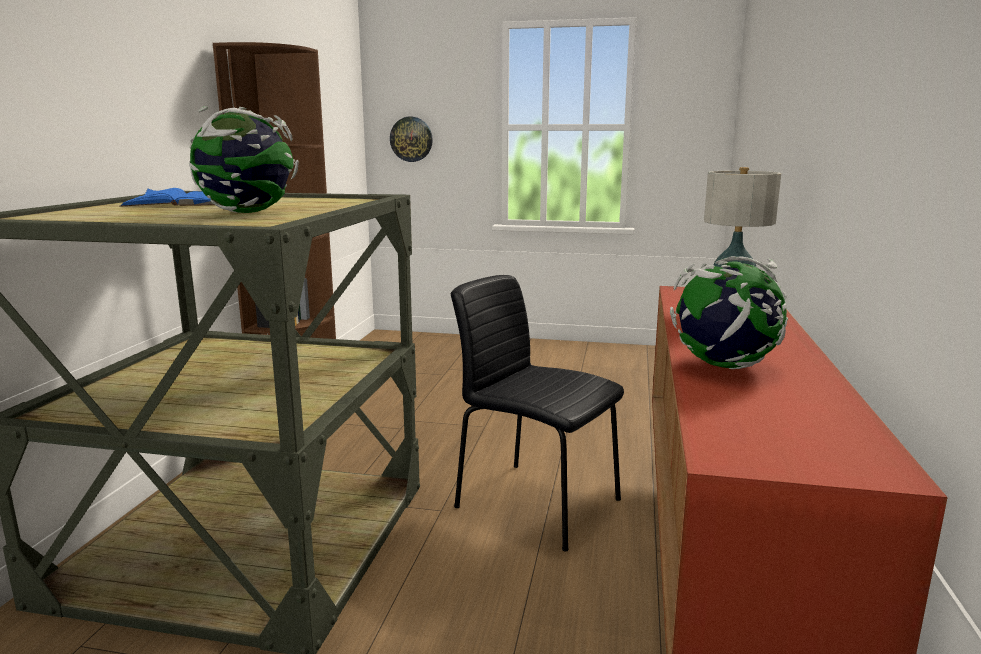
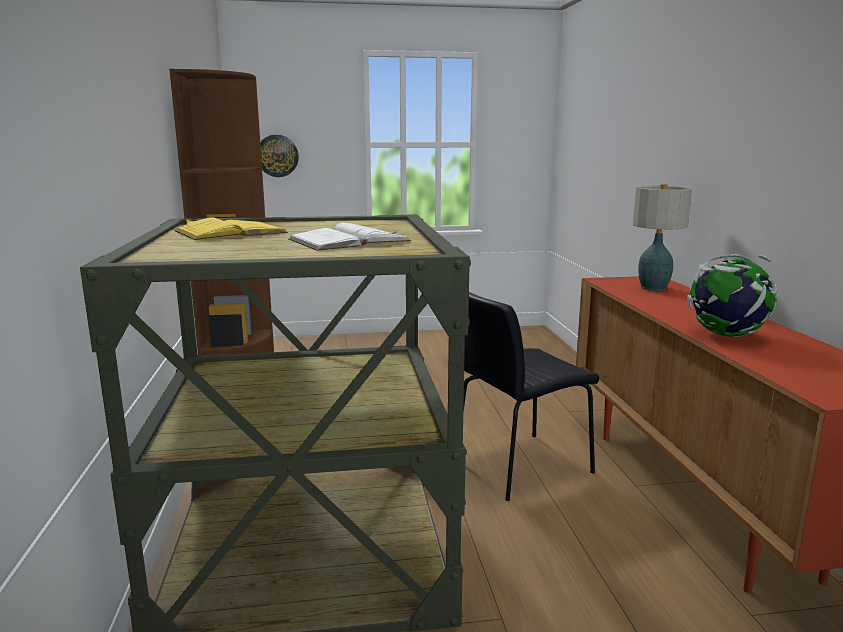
camera: 20 degrees left, 0 degrees up
blue book [119,188,214,207] -> yellow book [174,217,288,240]
globe [189,106,299,213] -> white book [288,223,411,251]
black chair [451,275,624,552] -> black chair turned 45 degrees counterclockwise [463,292,599,501]

